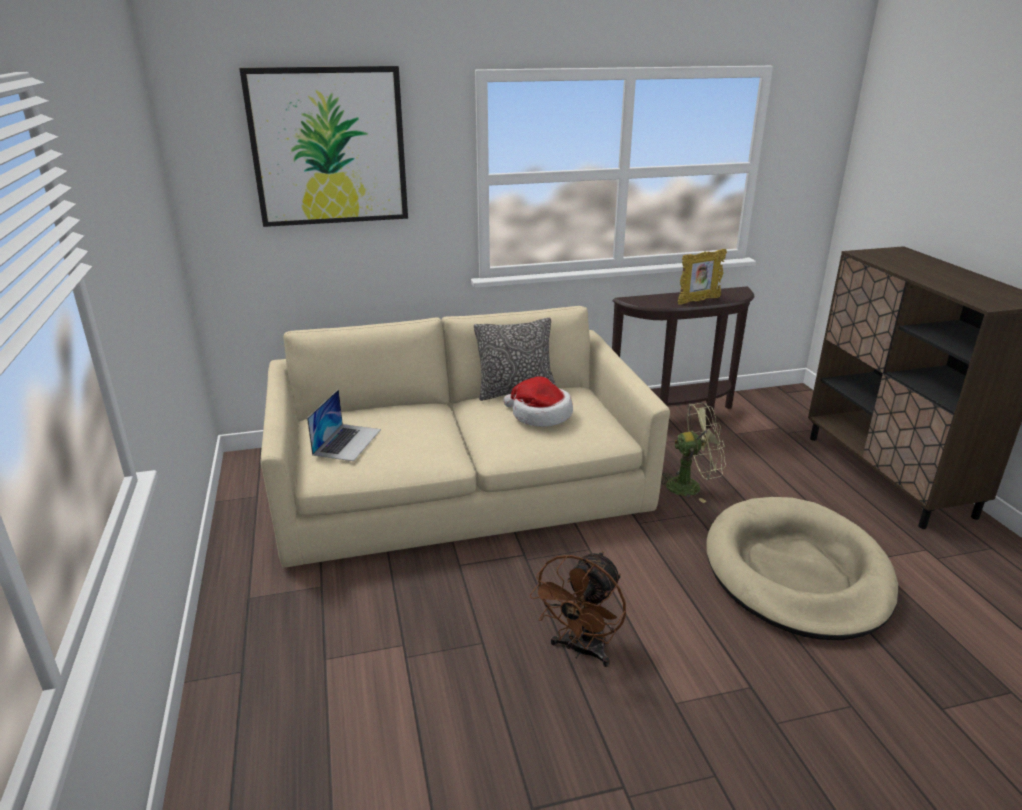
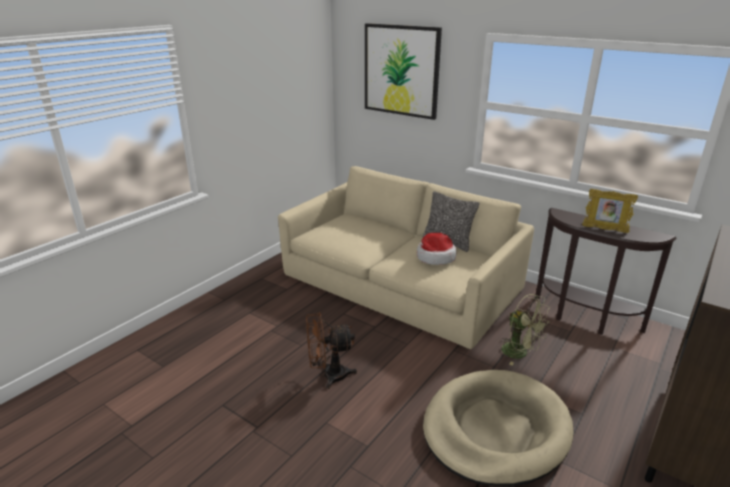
camera: 50 degrees right, 0 degrees up
laptop [307,389,381,461] -> none

